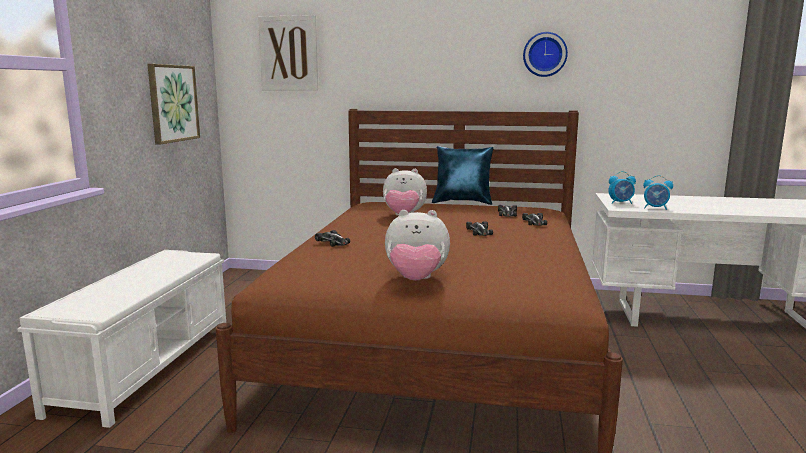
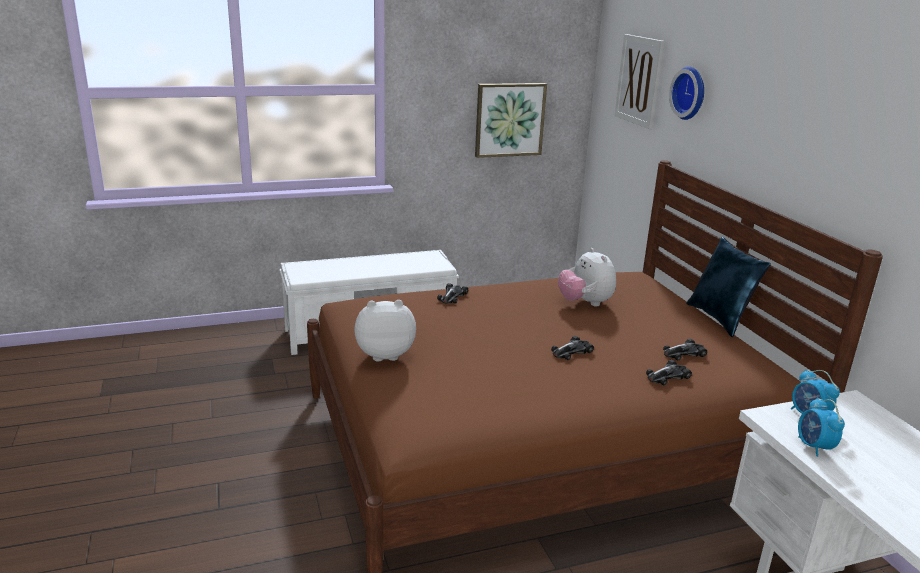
camera: 60 degrees right, 10 degrees up
plush toy [385,210,450,281] -> plush toy turned 105 degrees clockwise [354,300,416,361]
wall clock [523,32,568,77] -> wall clock moved to [669,66,704,120]

